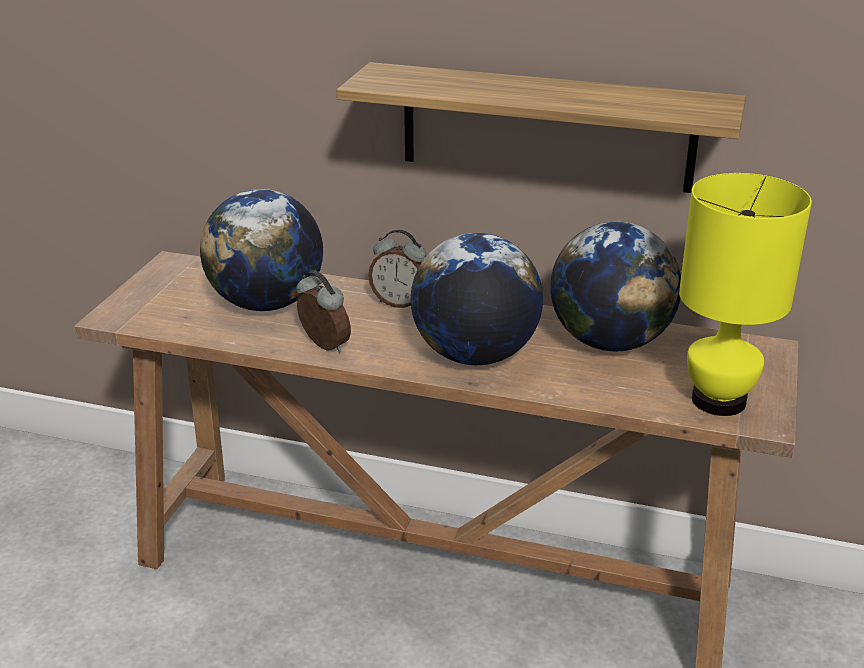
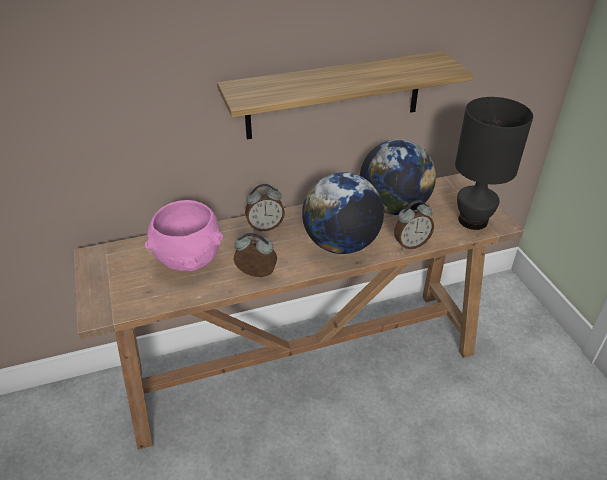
camera: 35 degrees left, 10 degrees up
globe [200,189,323,311] -> pink bowl [145,200,223,271]
yellow table lamp [679,173,812,416] -> black table lamp [455,97,533,230]
none -> alarm clock [394,200,434,249]

